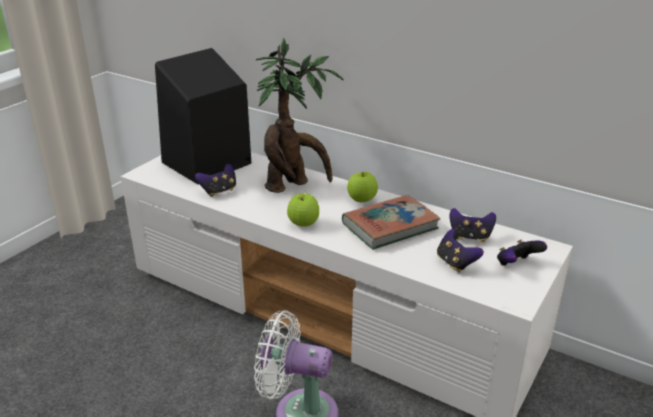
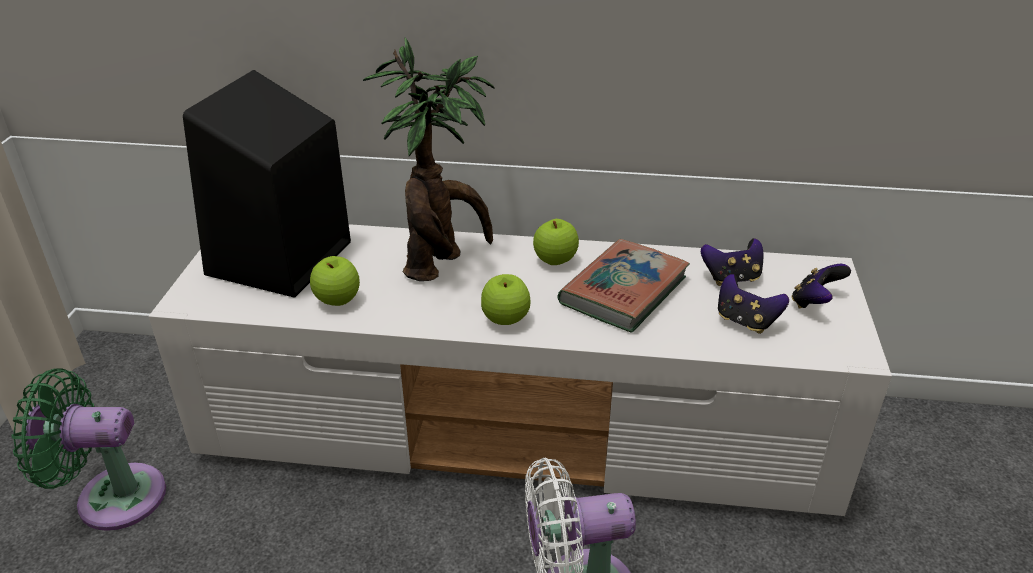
camera: 25 degrees left, 5 degrees up
game controller [195,164,236,197] -> apple [310,256,360,306]
none -> green fan [12,368,166,531]

